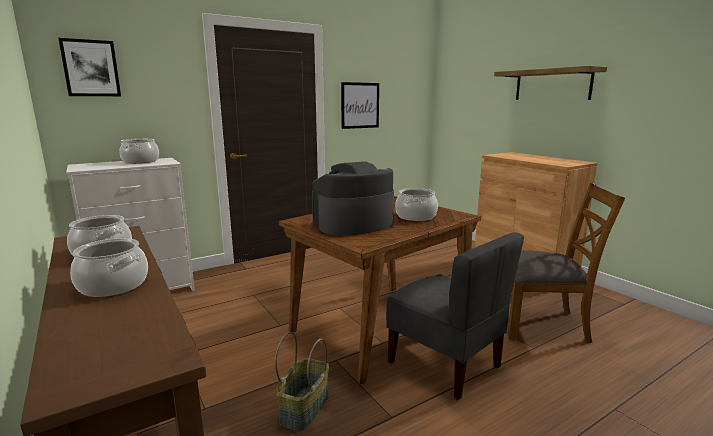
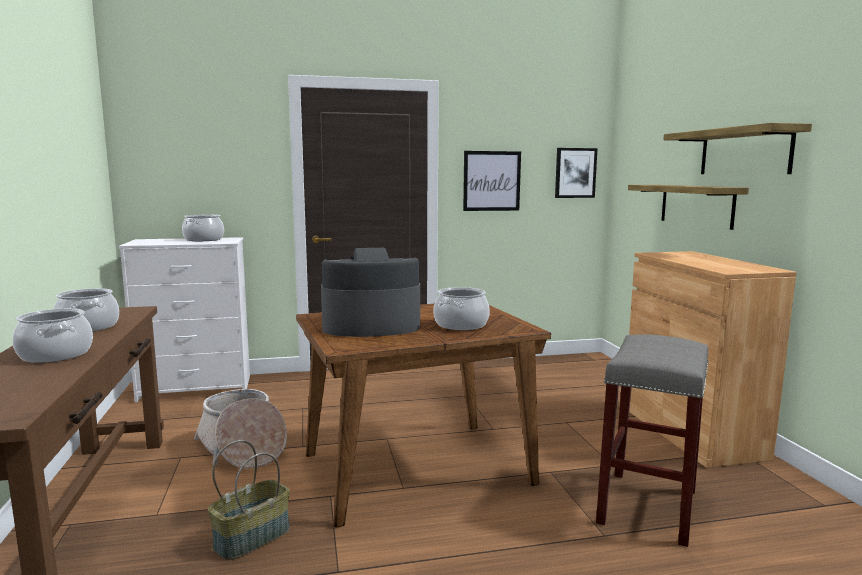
camera: 20 degrees right, 5 degrees down
picture [58,38,121,96] -> picture moved to [555,148,598,198]
grey chair [386,233,524,400] -> none
brown chair [508,183,625,343] -> grey stool [596,334,709,547]
none -> basket [194,389,287,469]
none -> shelf [628,185,749,230]

